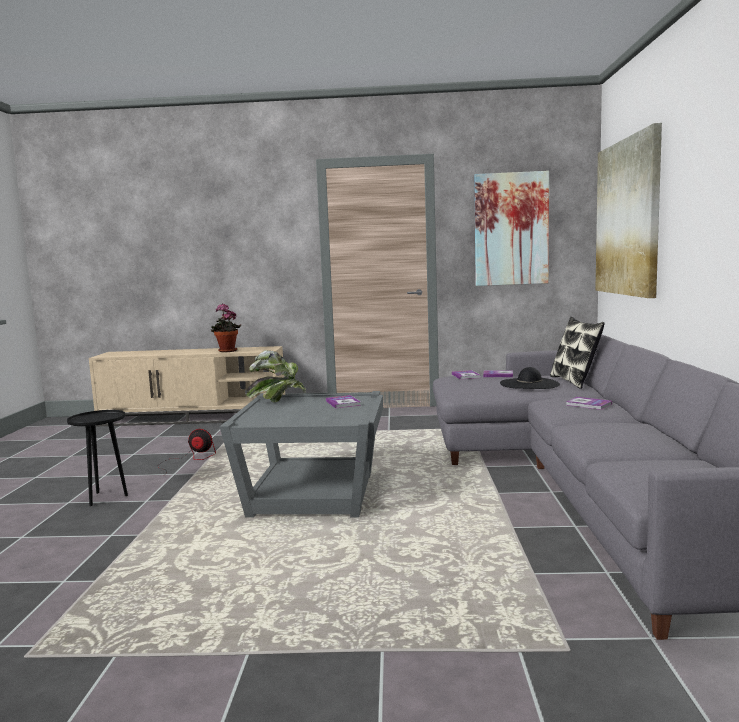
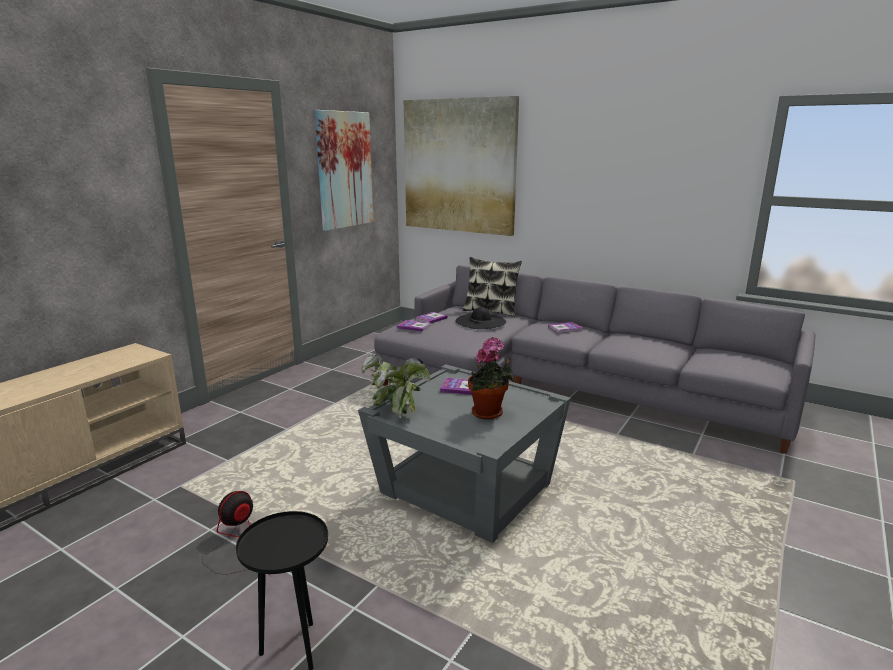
camera: 60 degrees left, 10 degrees up
potted plant [211,304,241,352] -> potted plant moved to [468,337,513,419]

